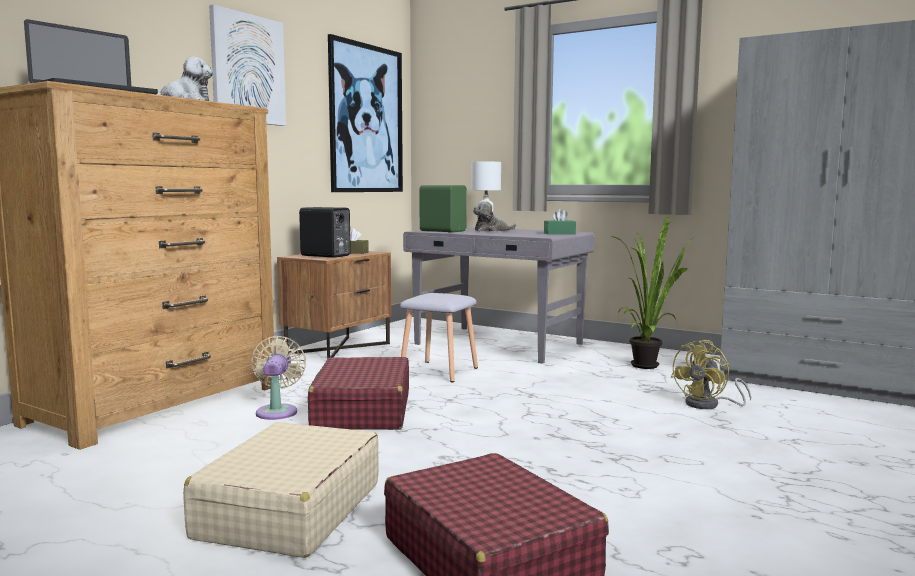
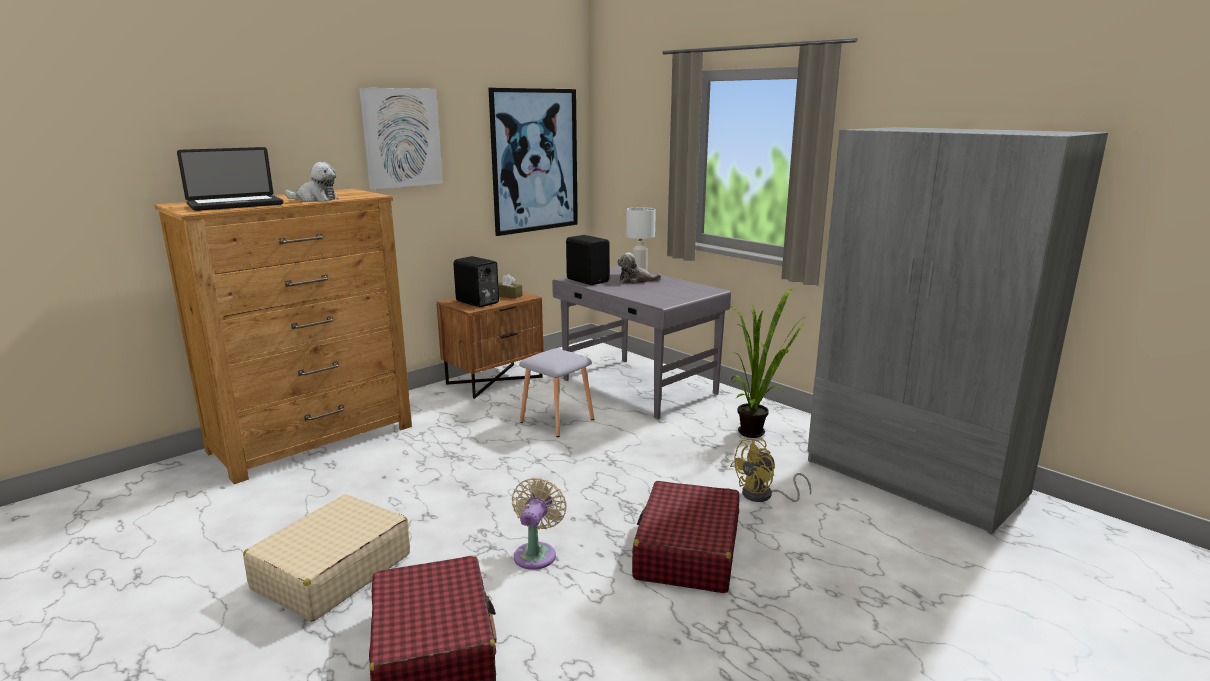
camera: 15 degrees right, 10 degrees up
beige fan [251,336,306,420] -> beige fan moved to [512,478,567,570]
red suitcase [308,357,409,430] -> red suitcase moved to [632,481,739,593]
green speaker [420,185,467,232] -> black speaker [566,235,610,285]
green tissue box [544,209,576,234] -> none

